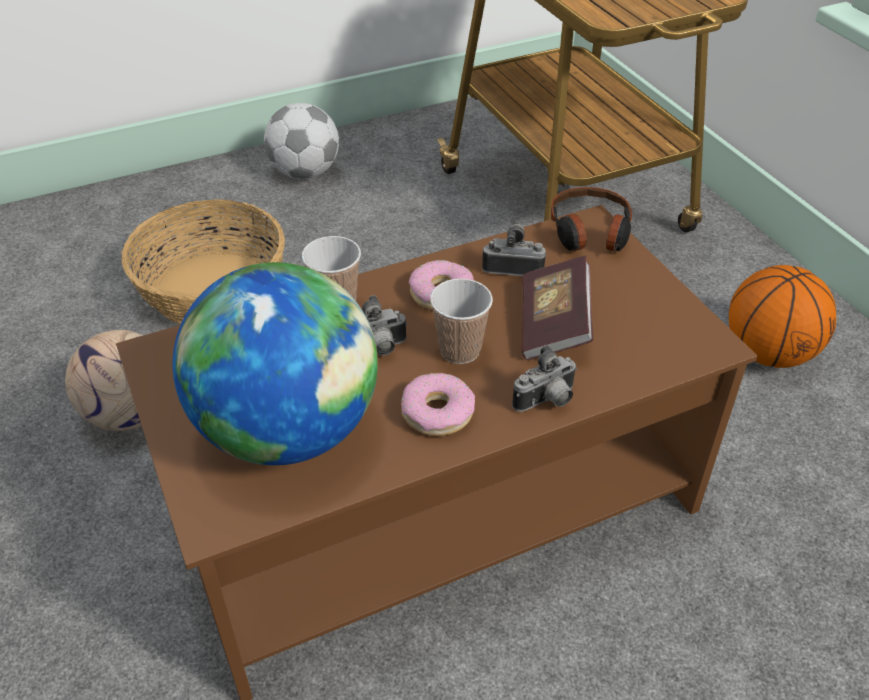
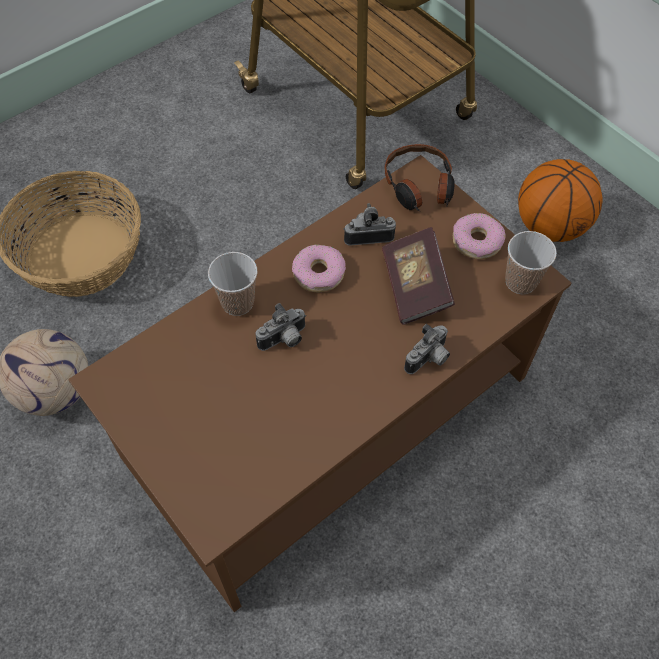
camera: 15 degrees left, 15 degrees up
globe [173,262,378,465] -> none
football [264,103,339,179] -> none
donut [401,373,475,436] -> donut moved to [453,213,506,259]
cup [430,278,493,364] -> cup moved to [505,231,557,294]

